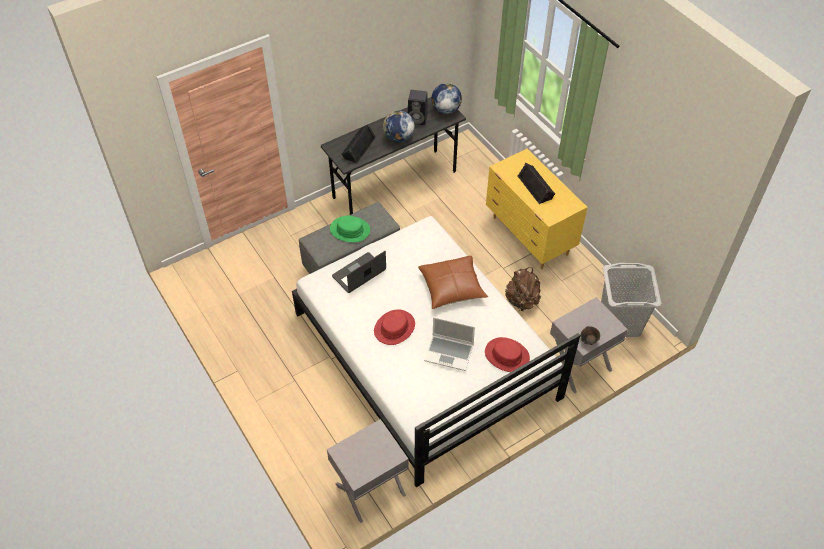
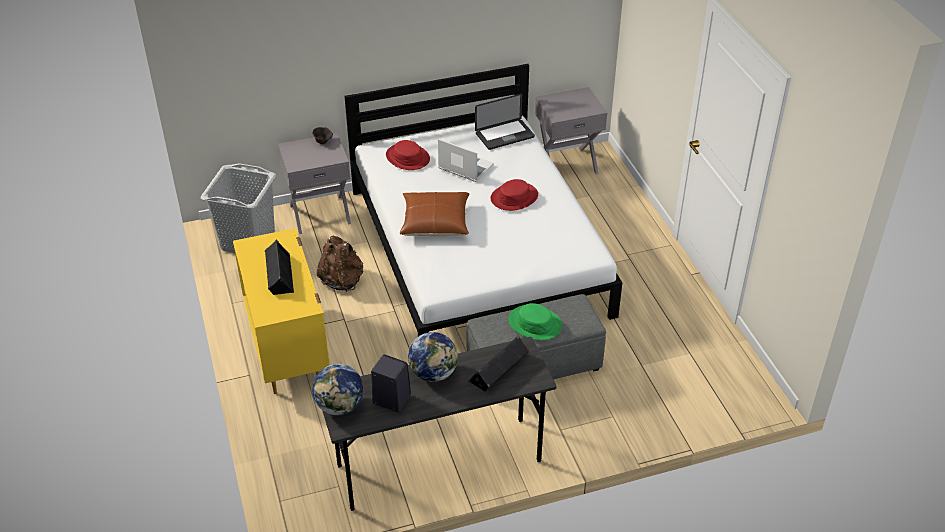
camera: 165 degrees left, 10 degrees down
laptop [332,251,386,293] -> laptop moved to [475,94,535,150]

